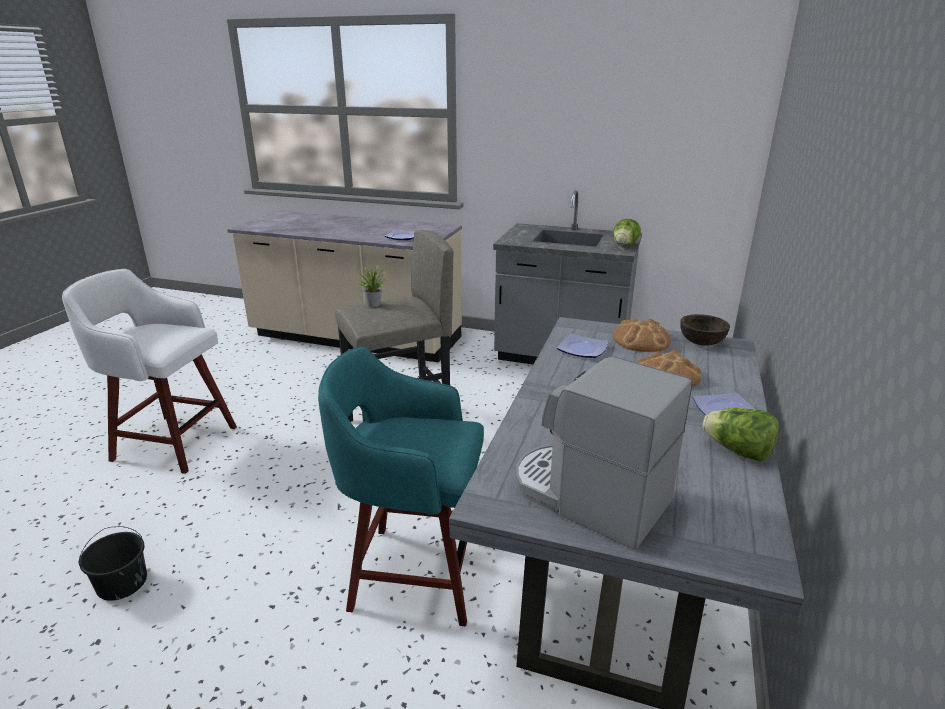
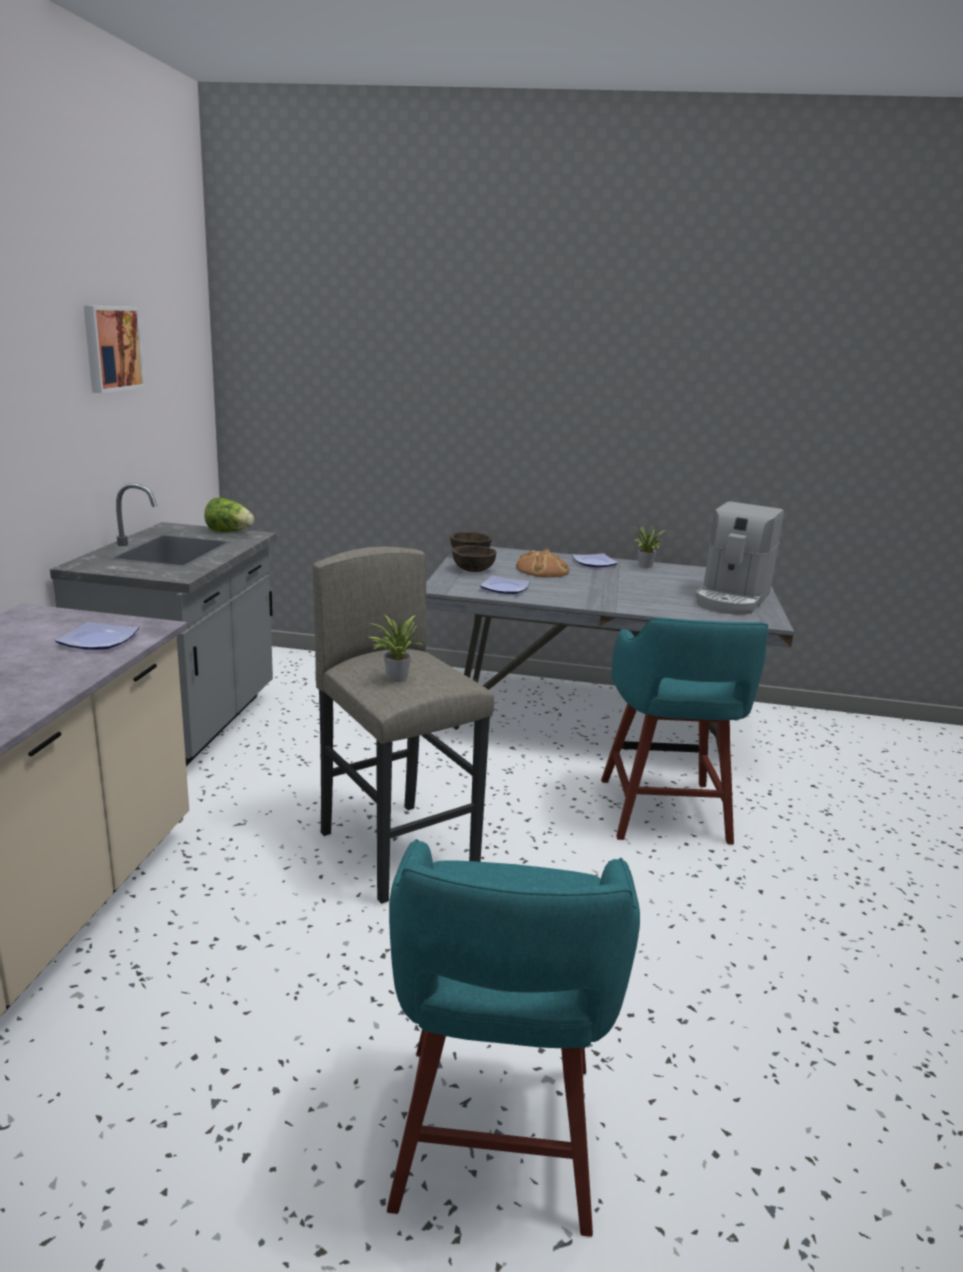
camera: 100 degrees left, 5 degrees down
white stool [62,269,237,474] -> turquoise stool [387,839,640,1237]
black bucket [79,526,147,601] -> none
bread [613,318,671,352] -> brown bowl [452,545,497,572]
lettuce [702,408,779,461] -> potted plant [632,526,666,568]
none -> picture [83,305,145,393]

